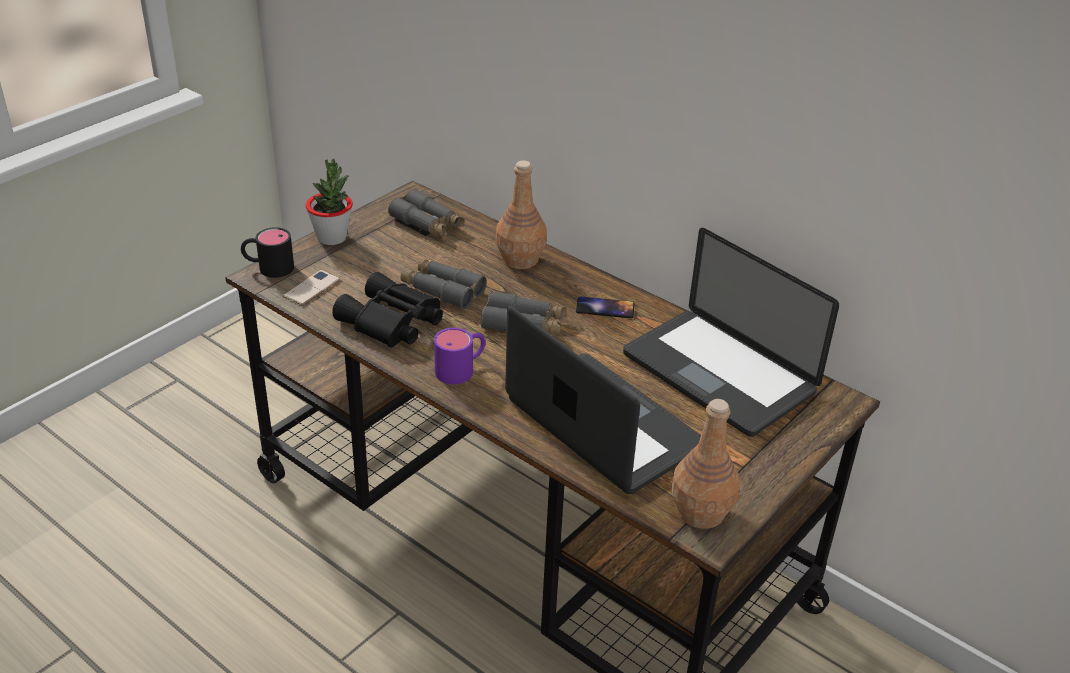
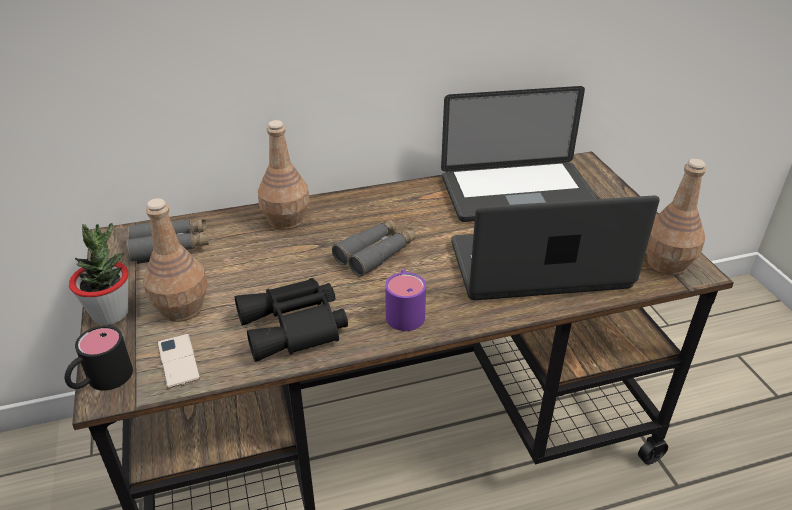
camera: 55 degrees left, 0 degrees up
grey binoculars [401,258,487,309] -> none
phone [576,296,635,318] -> none
none -> brown bottle [143,198,207,322]

